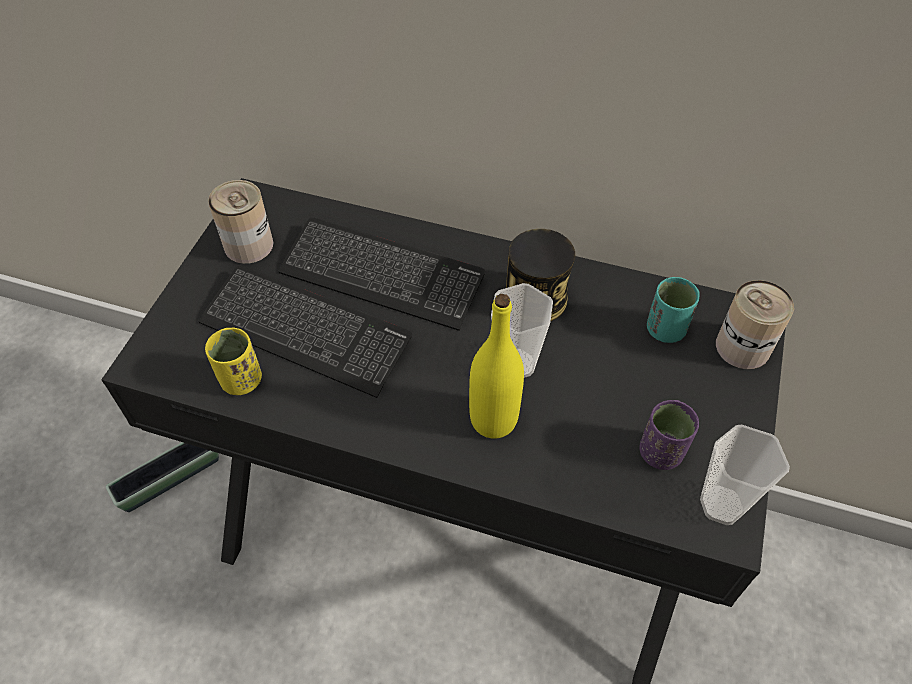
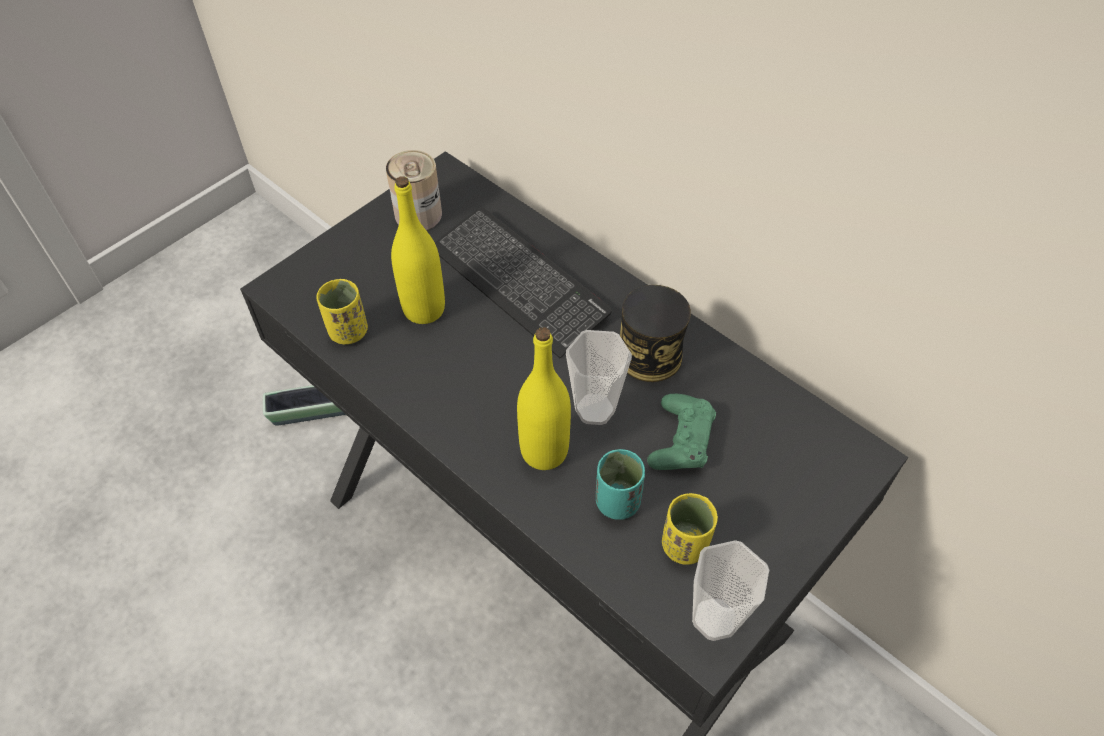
camera: 25 degrees right, 0 degrees up
keyboard [199,265,412,398] -> yellow bottle [391,176,445,324]
purple cup [639,400,699,470] -> yellow cup [662,493,718,565]
turquoise cup [647,277,700,343] -> turquoise cup moved to [596,449,645,520]
can [716,280,794,369] -> none
none -> green game controller [647,394,716,470]

